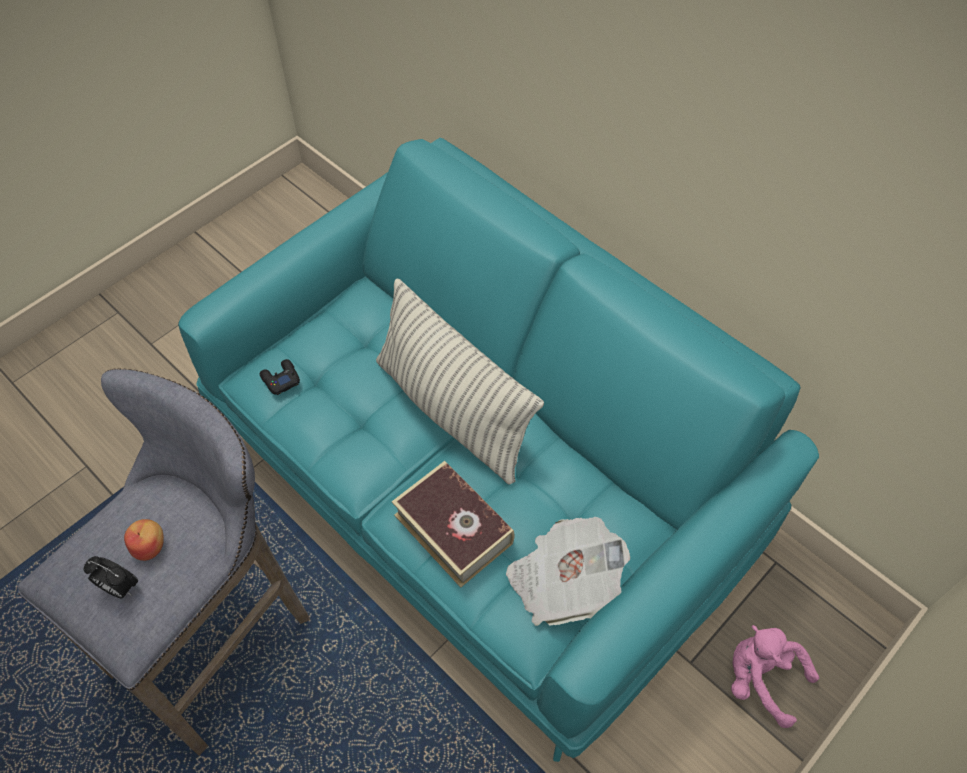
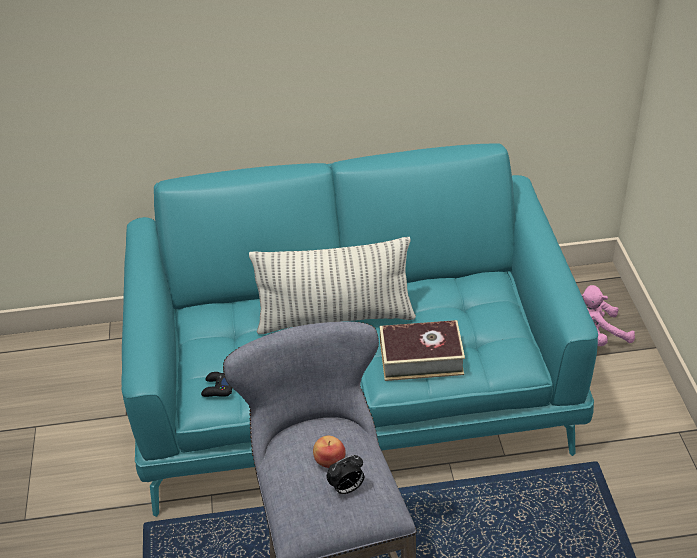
camera: 50 degrees left, 15 degrees down
newspaper [506,517,630,626] -> none

